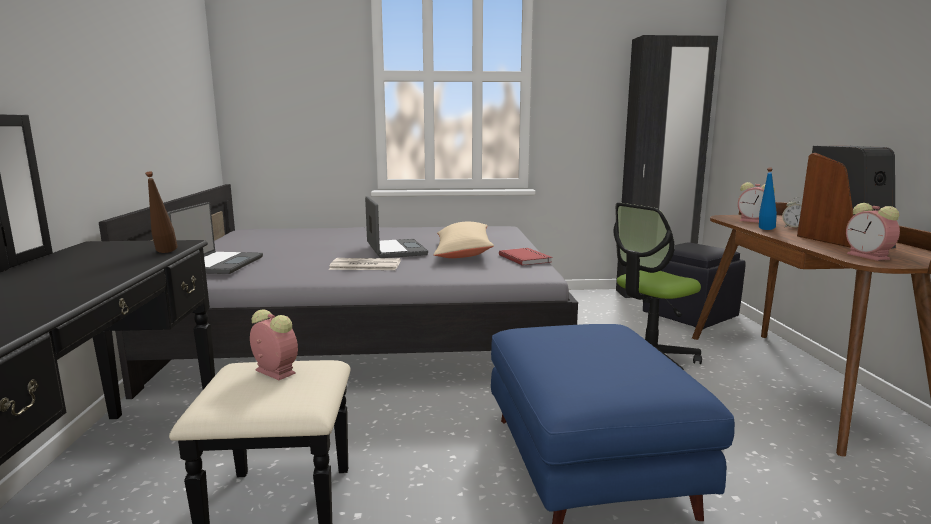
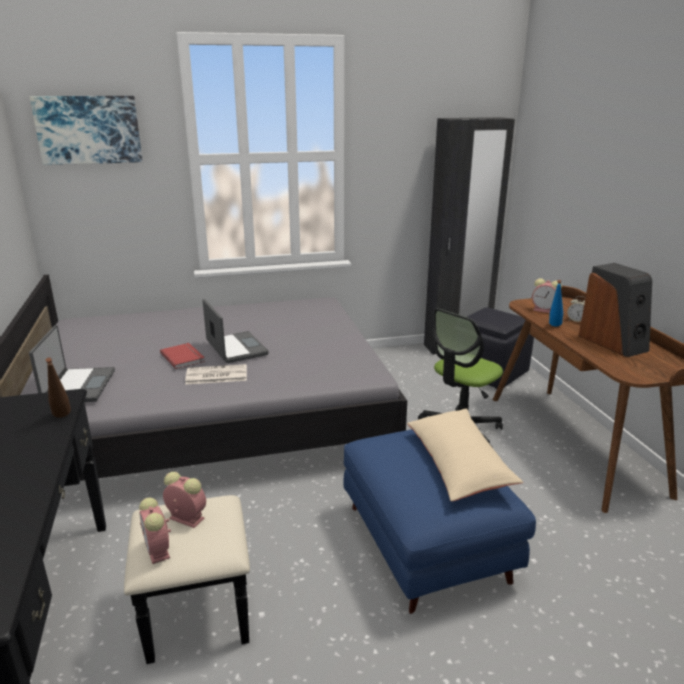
camera: 10 degrees left, 10 degrees up
beige pillow [434,222,494,258] -> beige pillow moved to [407,409,523,501]
red book [499,248,552,266] -> red book moved to [160,343,205,369]
alarm clock [846,203,900,261] -> alarm clock moved to [139,497,171,564]
none -> picture [30,96,143,165]

